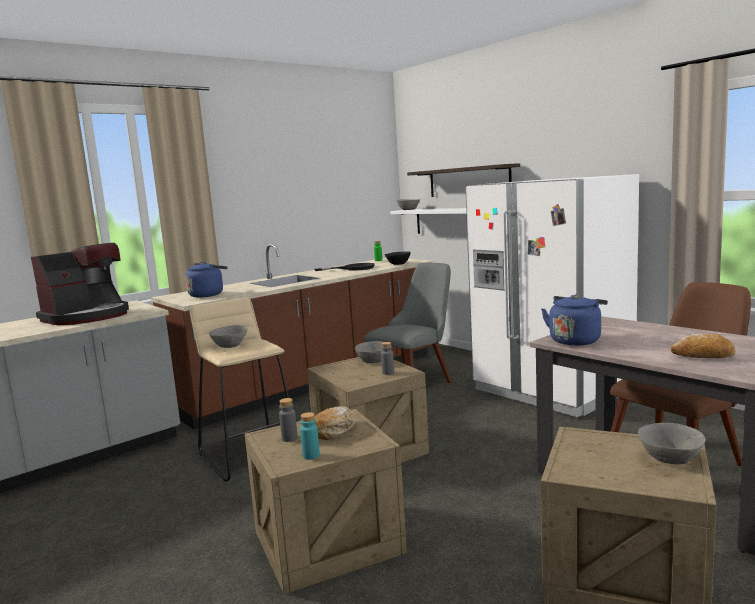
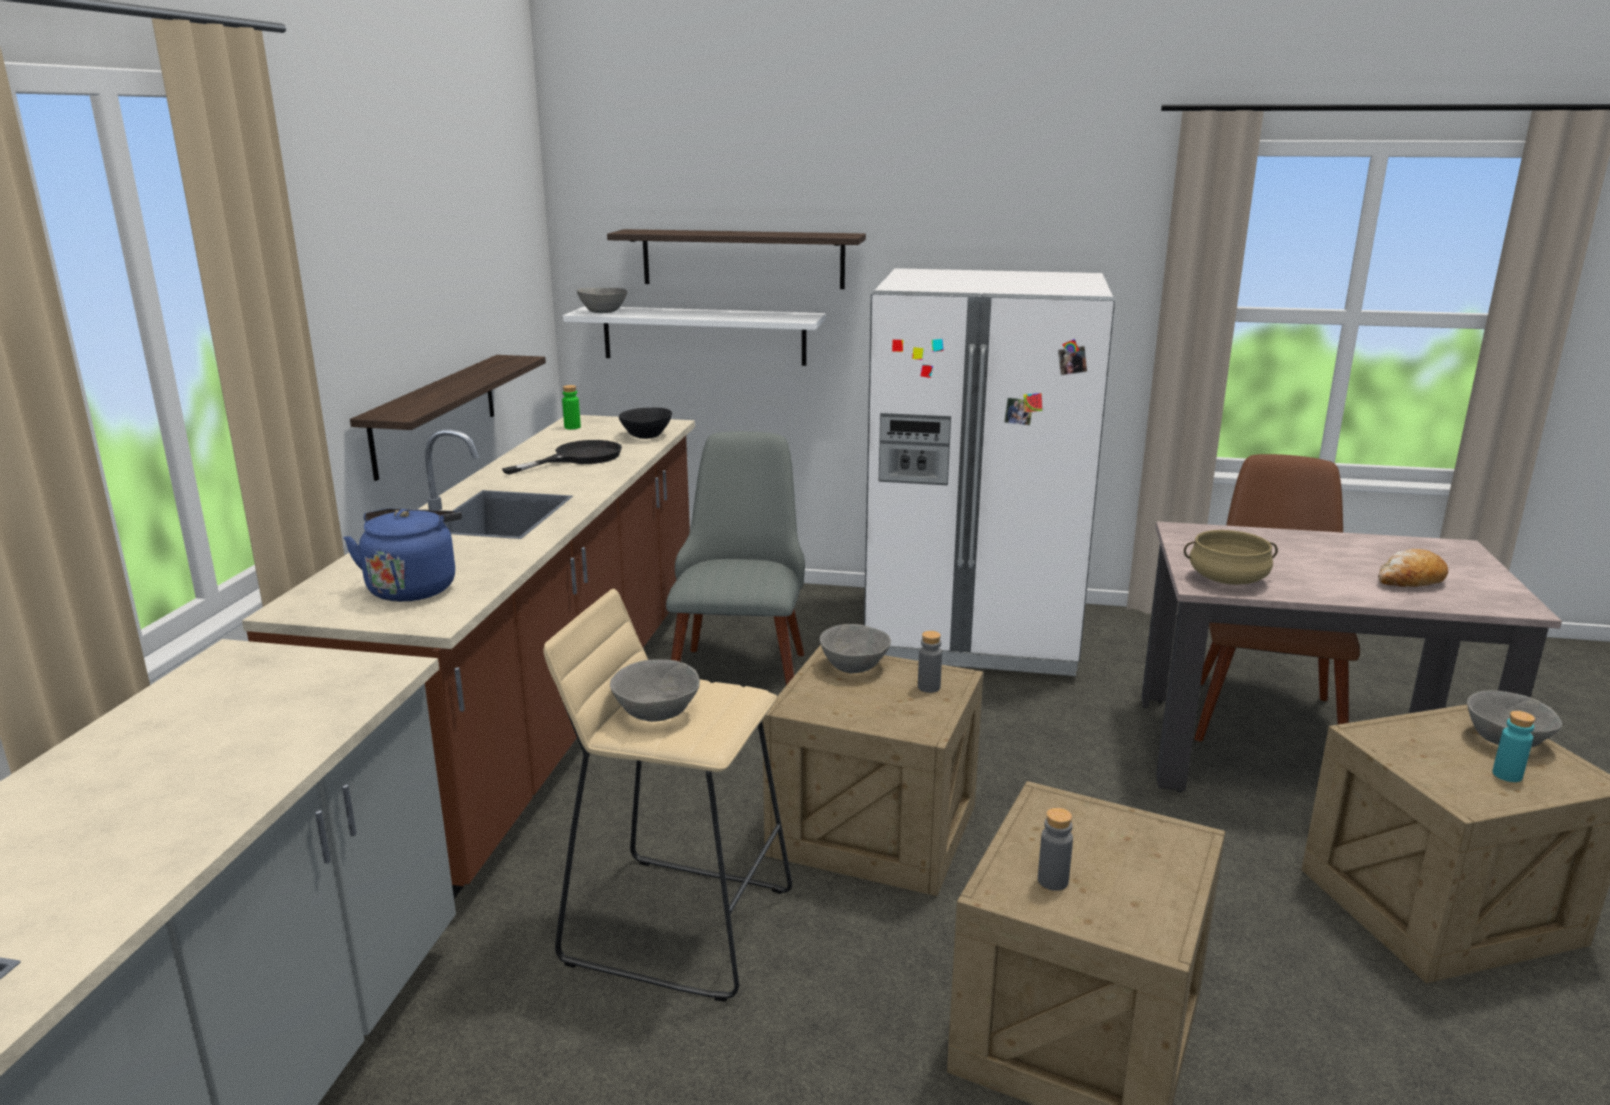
camera: 40 degrees left, 10 degrees up
coffee machine [31,243,129,325] -> none
turquoise bottle [300,412,320,460] -> turquoise bottle moved to [1492,711,1535,782]
bread [314,406,357,440] -> none
blue kettle [541,294,608,346] -> beige cooking pot [1184,530,1278,585]
none -> shelf [350,355,546,481]

